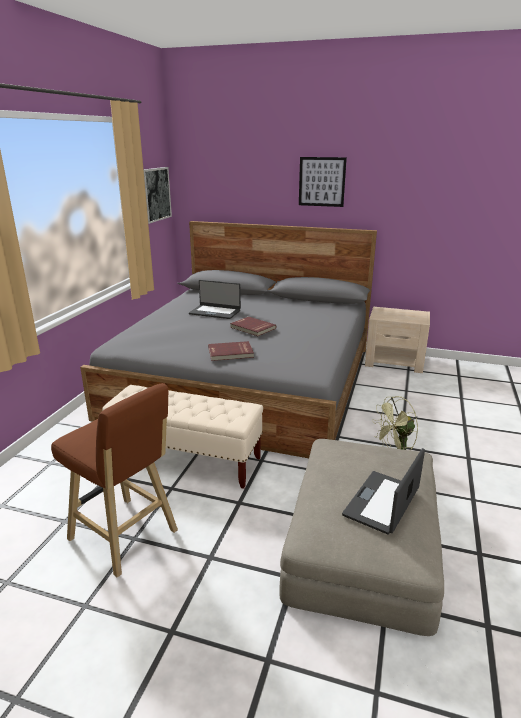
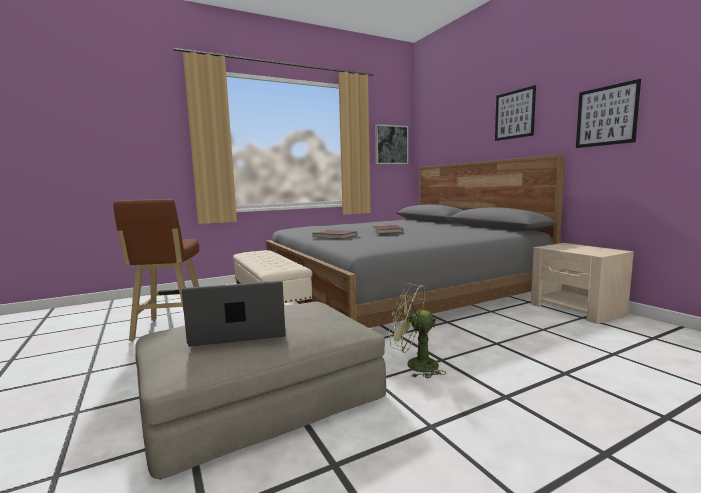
camera: 45 degrees right, 15 degrees down
laptop [189,280,241,319] -> none
none -> picture [576,79,641,148]

